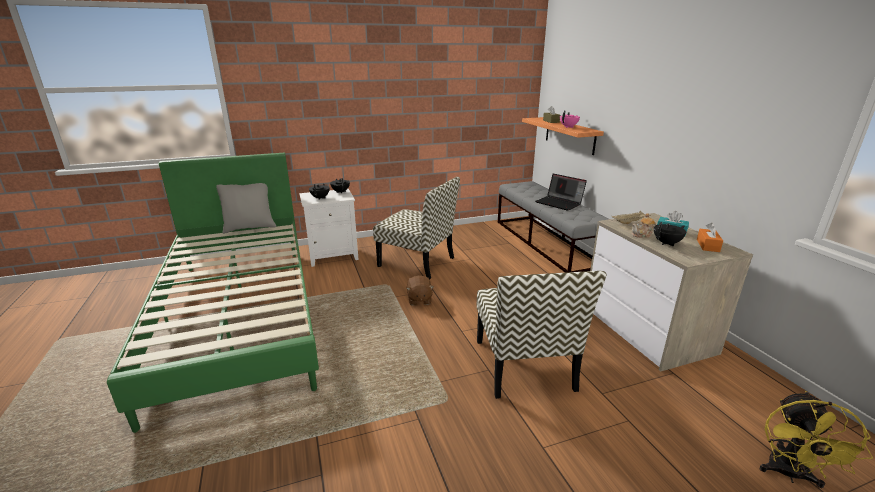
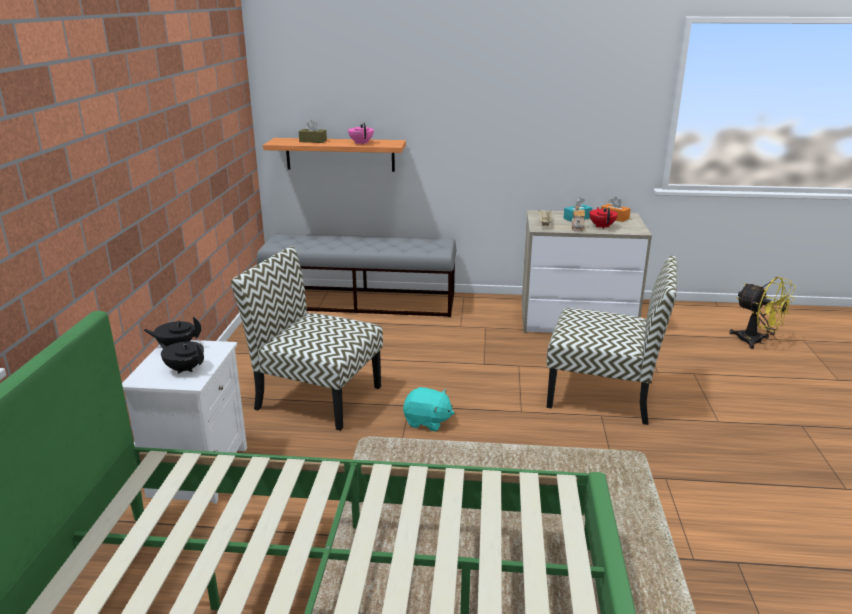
camera: 65 degrees left, 0 degrees up
grey pillow [216,183,276,234] -> none
chair [373,177,460,280] -> chair turned 120 degrees counterclockwise [231,246,383,431]
brown plush toy [406,276,434,306] -> turquoise plush toy [403,387,454,431]
laptop [535,174,587,211] -> none
black teapot [654,222,686,246] -> red teapot [589,207,618,229]

